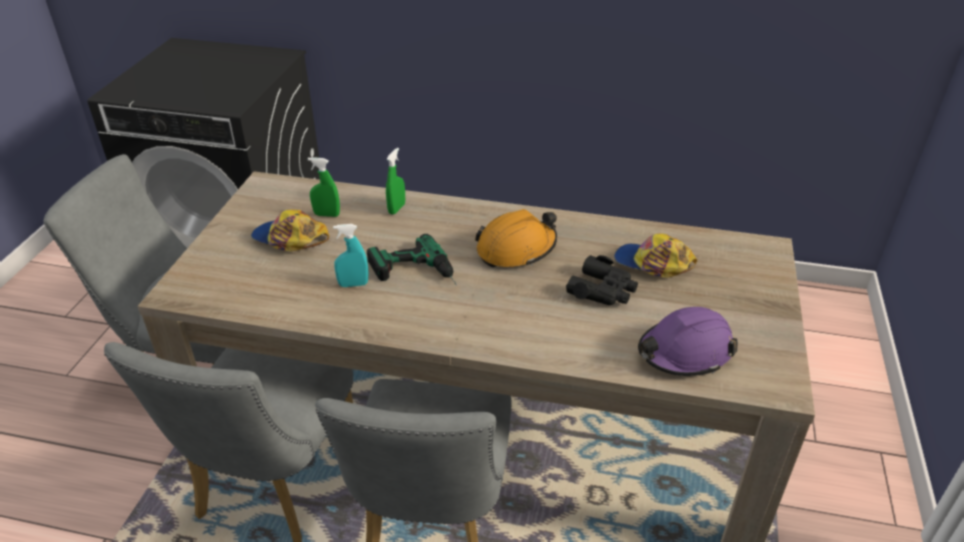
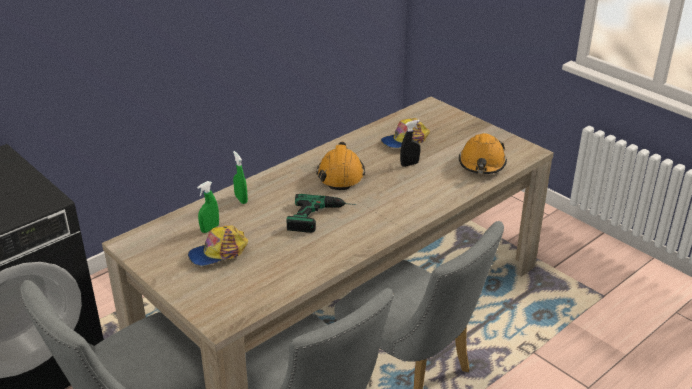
camera: 55 degrees left, 5 degrees down
turquoise spray bottle [333,224,368,287] -> none
black binoculars [566,255,638,306] -> black spray bottle [400,120,420,167]
purple hard hat [638,307,738,376] -> orange hard hat [459,133,507,174]

